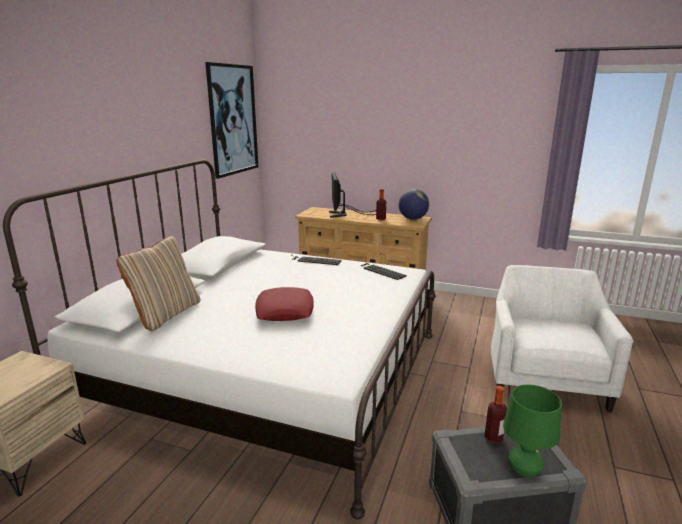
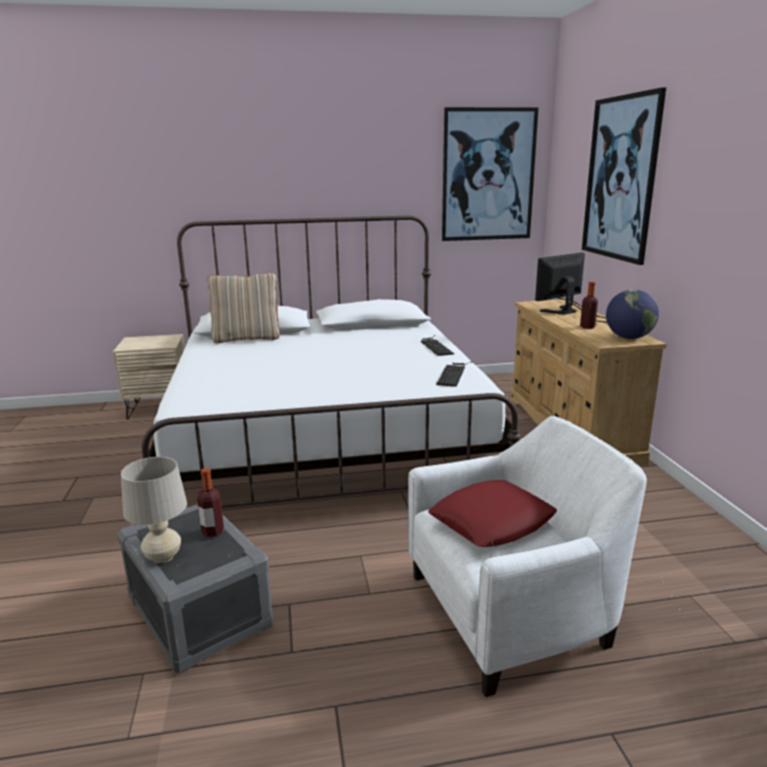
camera: 60 degrees right, 0 degrees up
red pillow [255,287,313,321] -> red pillow moved to [428,480,557,547]
green table lamp [503,384,562,478] -> beige table lamp [121,457,187,563]
none -> picture [582,87,666,265]

